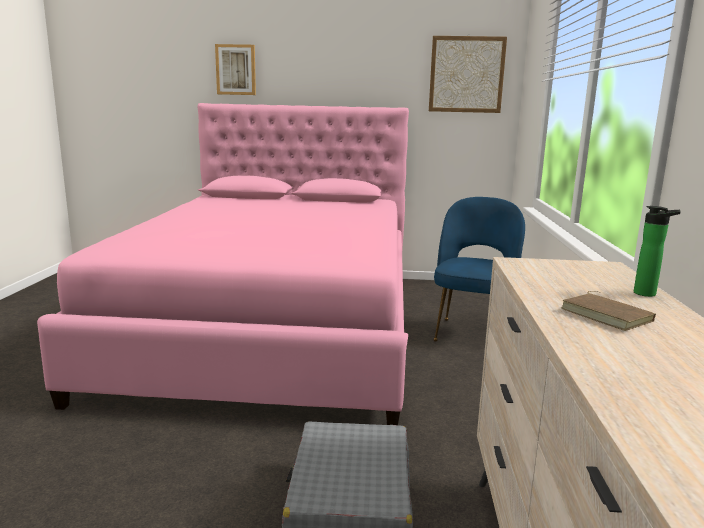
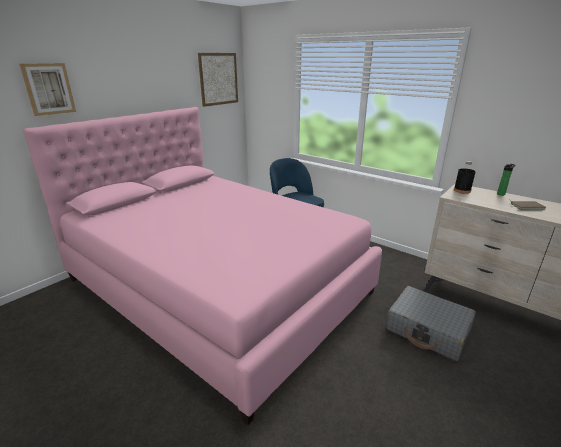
camera: 55 degrees left, 10 degrees up
none -> black bottle [454,161,476,194]

